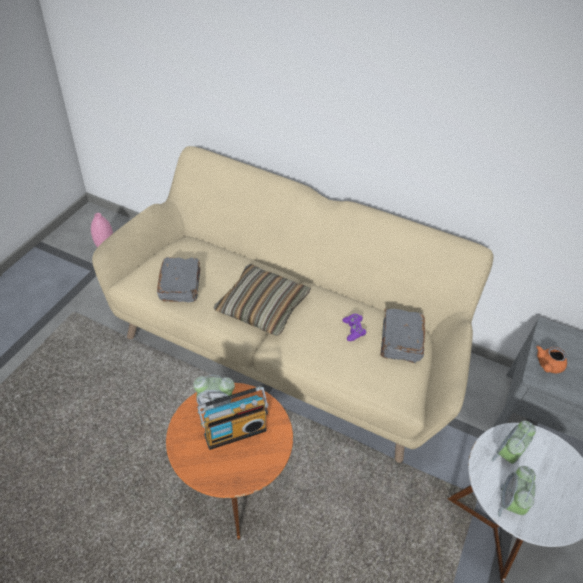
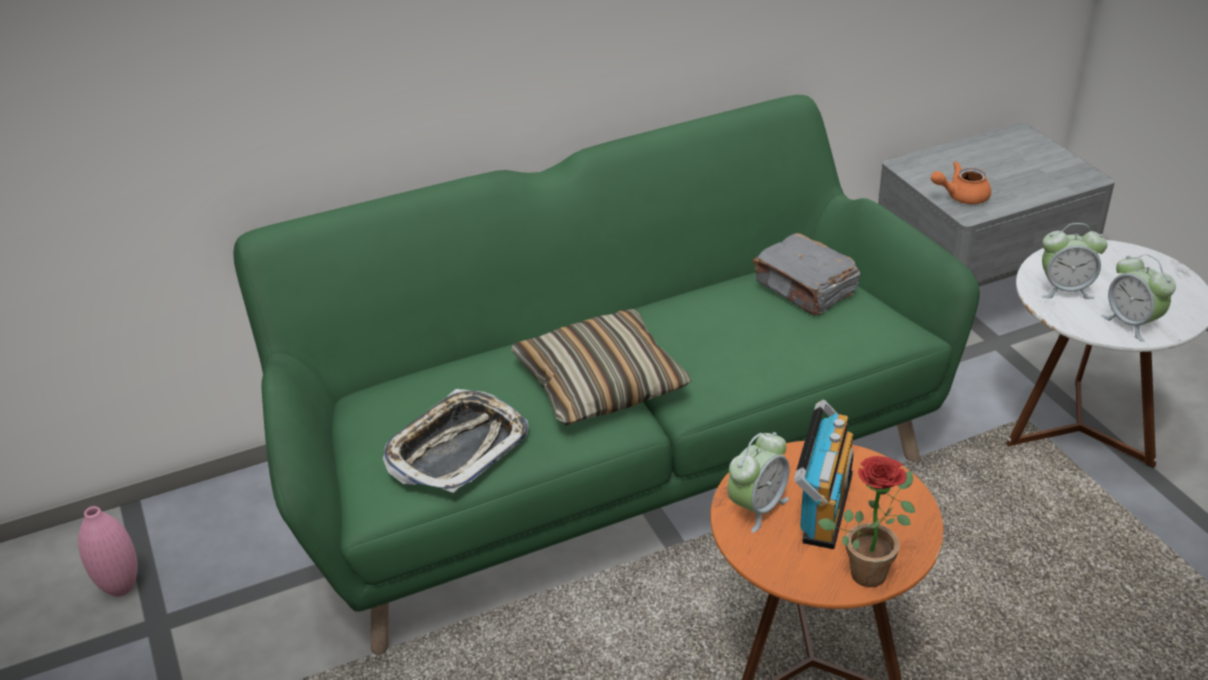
camera: 45 degrees left, 10 degrees down
beige sofa [92,146,493,463] -> green sofa [233,95,980,655]
grey book [157,257,201,303] -> tray [383,389,528,493]
purple game controller [343,314,366,341] -> none
alarm clock [492,421,536,464] -> alarm clock turned 75 degrees counterclockwise [1041,223,1107,299]
orange teapot [536,346,567,373] -> orange teapot turned 90 degrees clockwise [931,161,991,204]
none -> potted plant [818,456,915,587]

